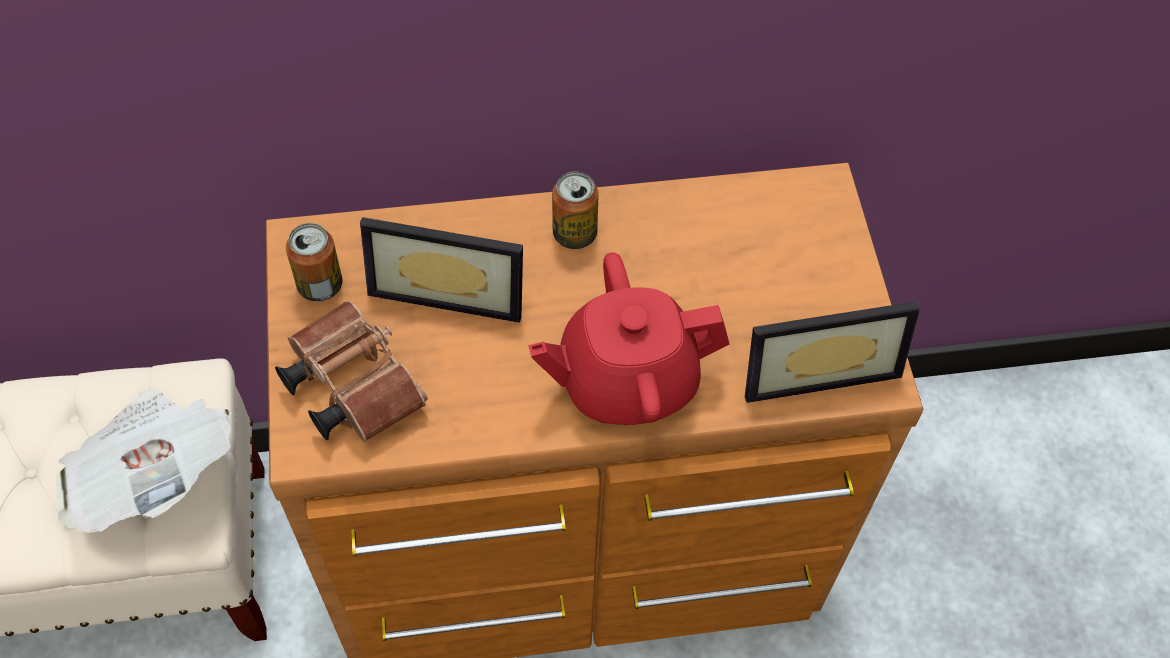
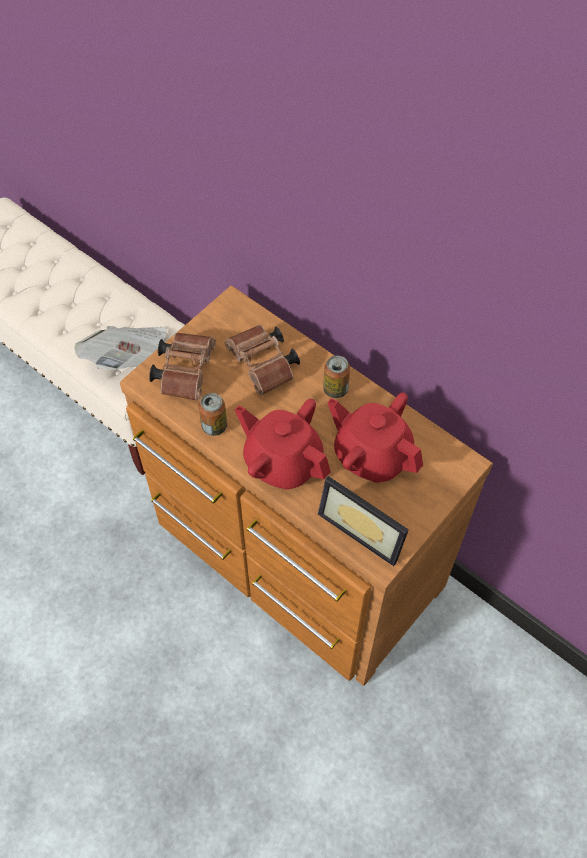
camera: 50 degrees right, 0 degrees up
can [286,223,342,301] -> can moved to [199,393,227,436]
picture frame [360,217,523,323] -> brown binoculars [225,325,300,395]
none -> red teapot [327,393,423,483]

